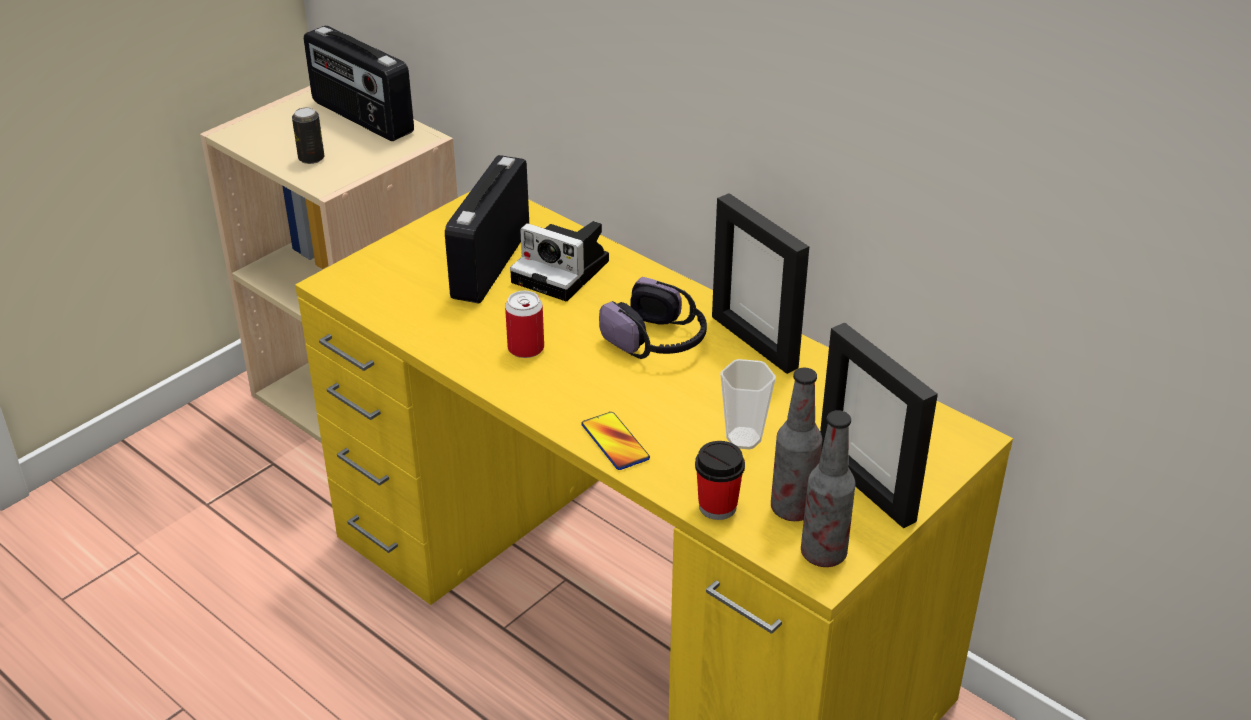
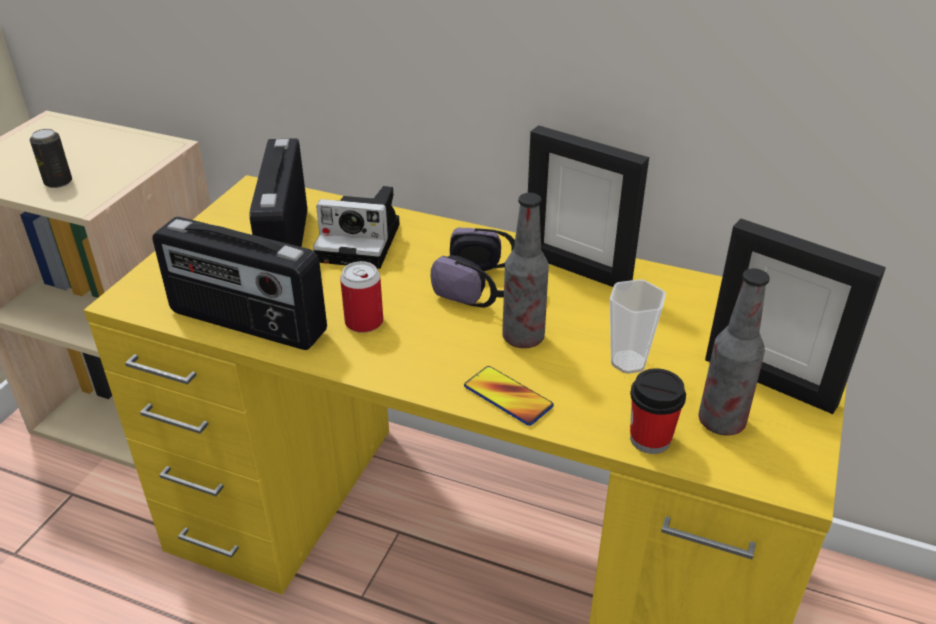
camera: 20 degrees left, 0 degrees up
radio [304,26,414,141] -> radio moved to [152,217,327,350]
bottle [801,410,856,567] -> bottle moved to [502,193,549,348]

